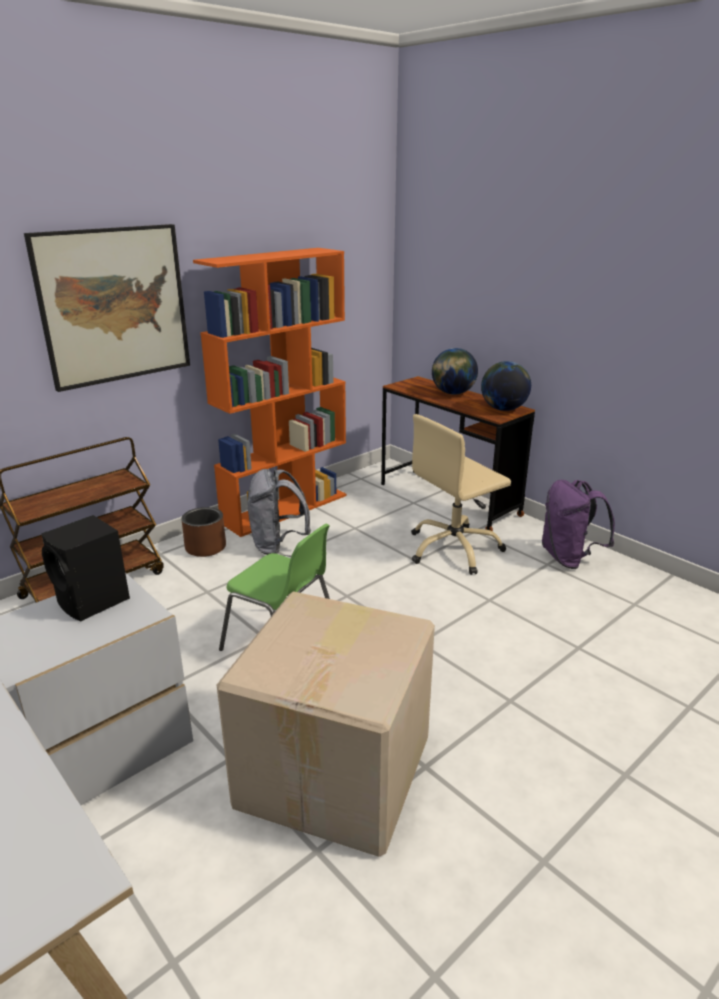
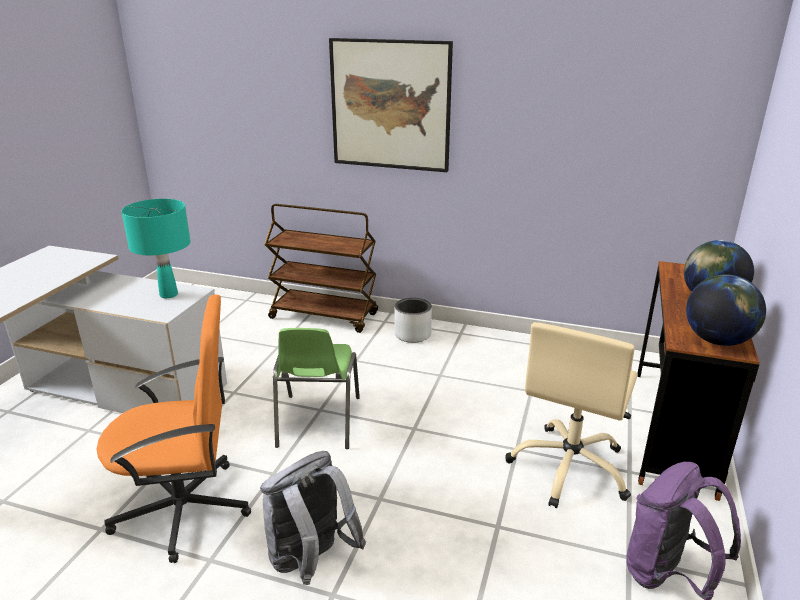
camera: 60 degrees right, 0 degrees up
black speaker [41,515,130,622] -> turquoise table lamp [121,199,191,298]
brown planter [181,507,226,557] -> grey planter [394,298,432,343]
orange bookcase [193,248,346,537] -> none
cardboard box [217,591,435,857] -> orange office chair [97,295,251,563]
grey backpack [248,469,311,555] -> grey backpack moved to [260,451,366,585]
beige office chair [411,414,511,575] -> beige office chair turned 90 degrees counterclockwise [505,322,638,508]

